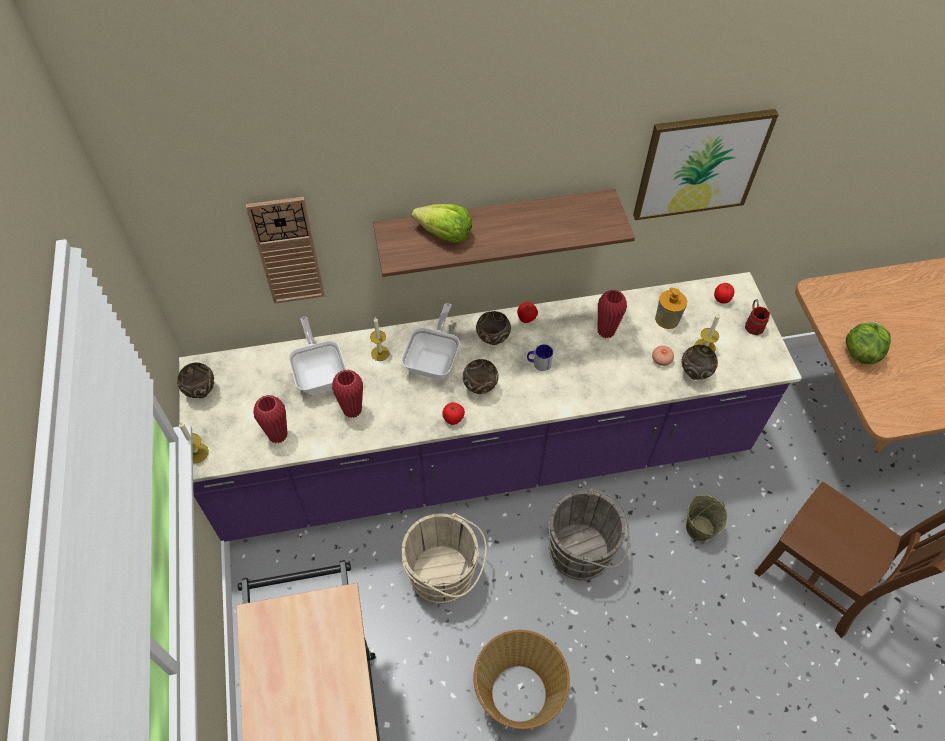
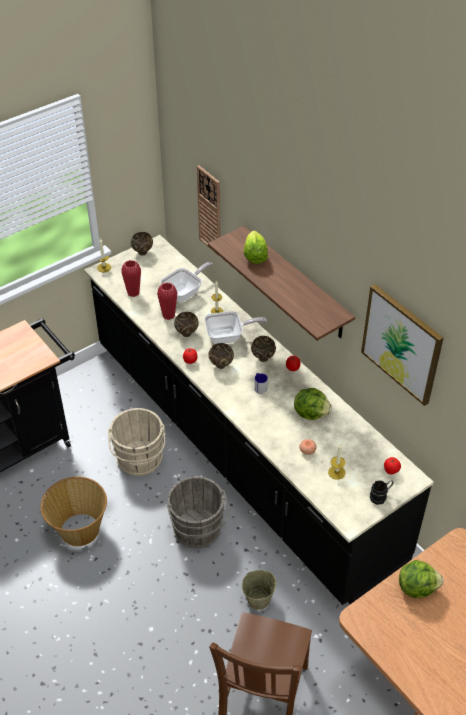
camera: 65 degrees right, 10 degrees down
purple counter [179,272,802,542] -> black counter [84,235,434,605]
red vase [598,290,627,339] -> lettuce [294,388,332,420]
soap dispenser [655,288,687,329] -> none
brown bowl [682,345,718,380] -> brown bowl moved to [174,312,199,337]
red mug [745,300,770,335] -> black mug [370,480,393,505]

